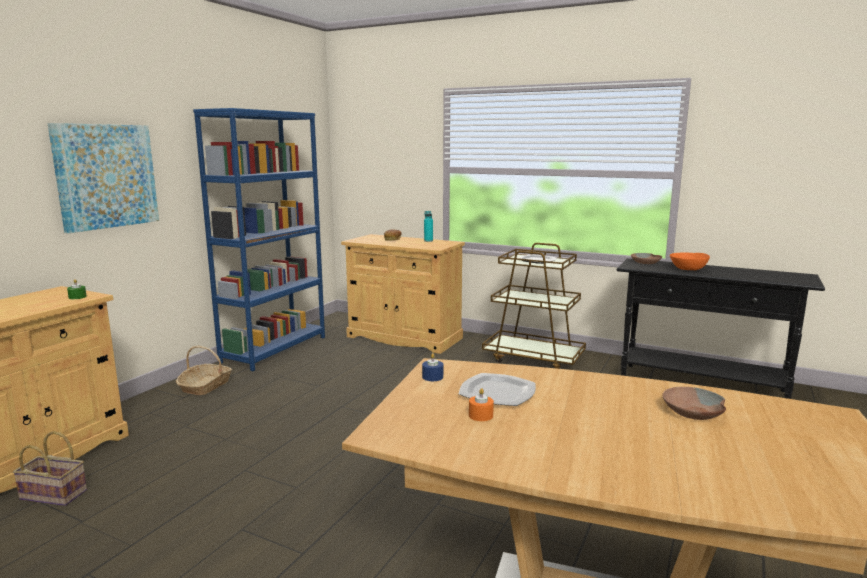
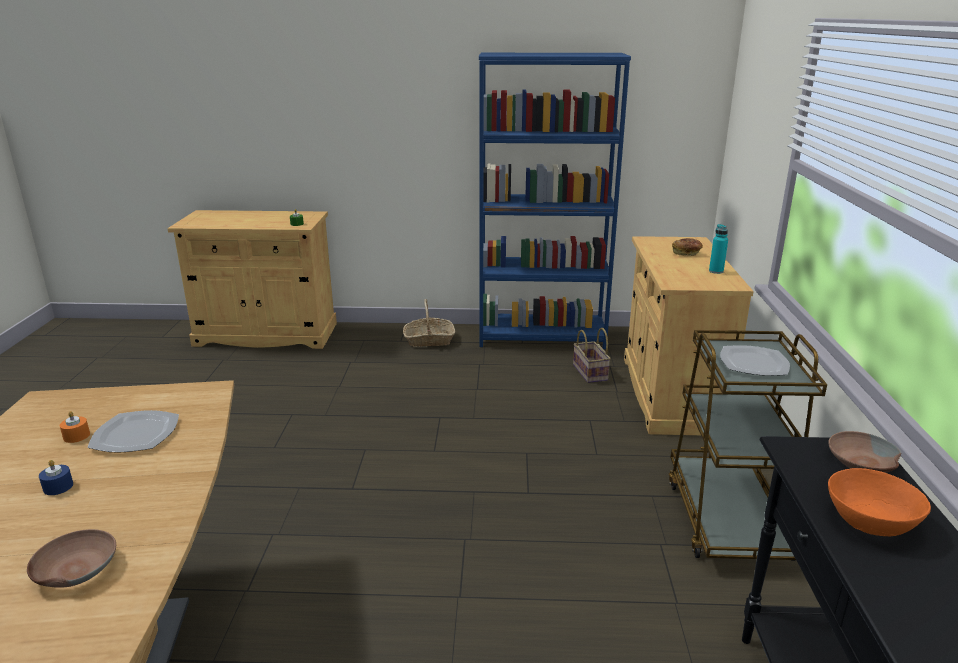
camera: 65 degrees right, 10 degrees up
basket [13,431,87,506] -> basket moved to [573,328,611,383]
picture [48,123,159,233] -> none
blue candle [422,353,443,381] -> blue candle moved to [39,460,73,495]

